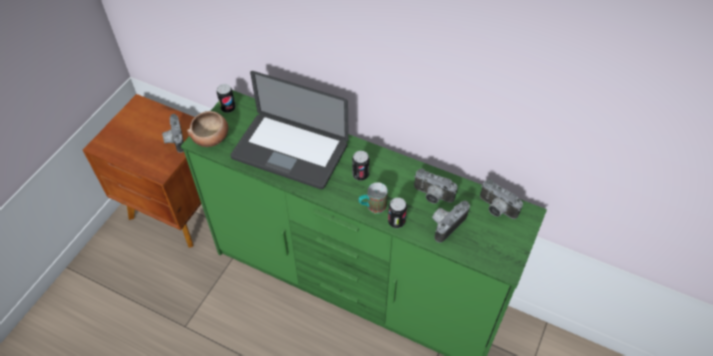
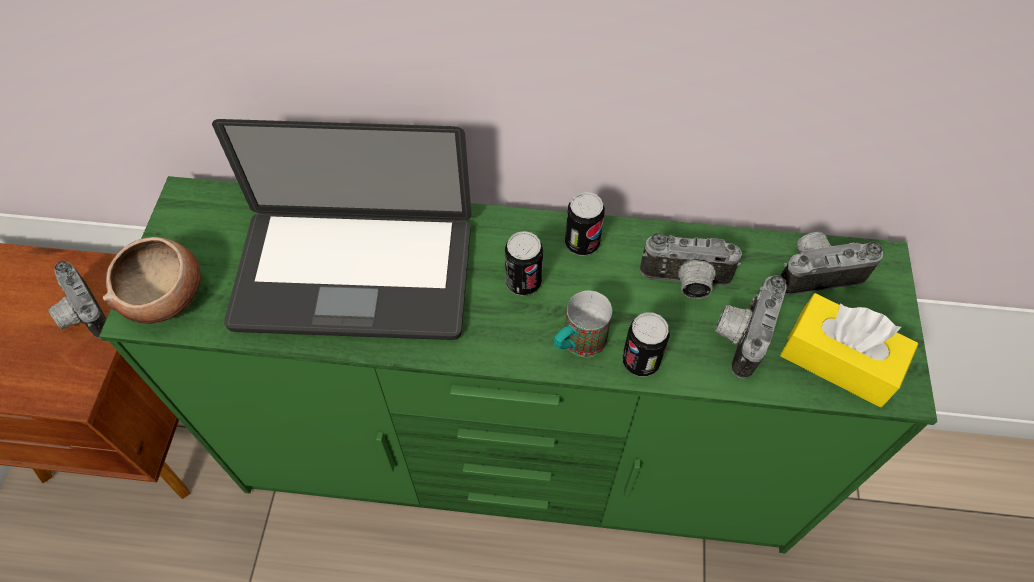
camera: 20 degrees left, 5 degrees up
can [216,84,236,113] -> can moved to [565,192,605,256]
camera [480,179,523,219] -> camera turned 150 degrees clockwise [781,232,883,295]
none -> yellow tissue box [780,293,919,407]

